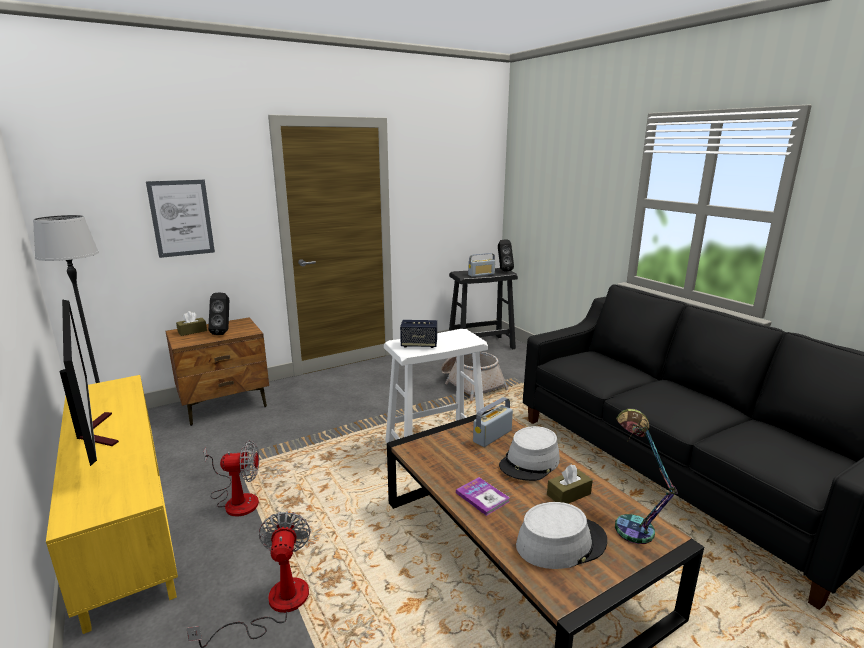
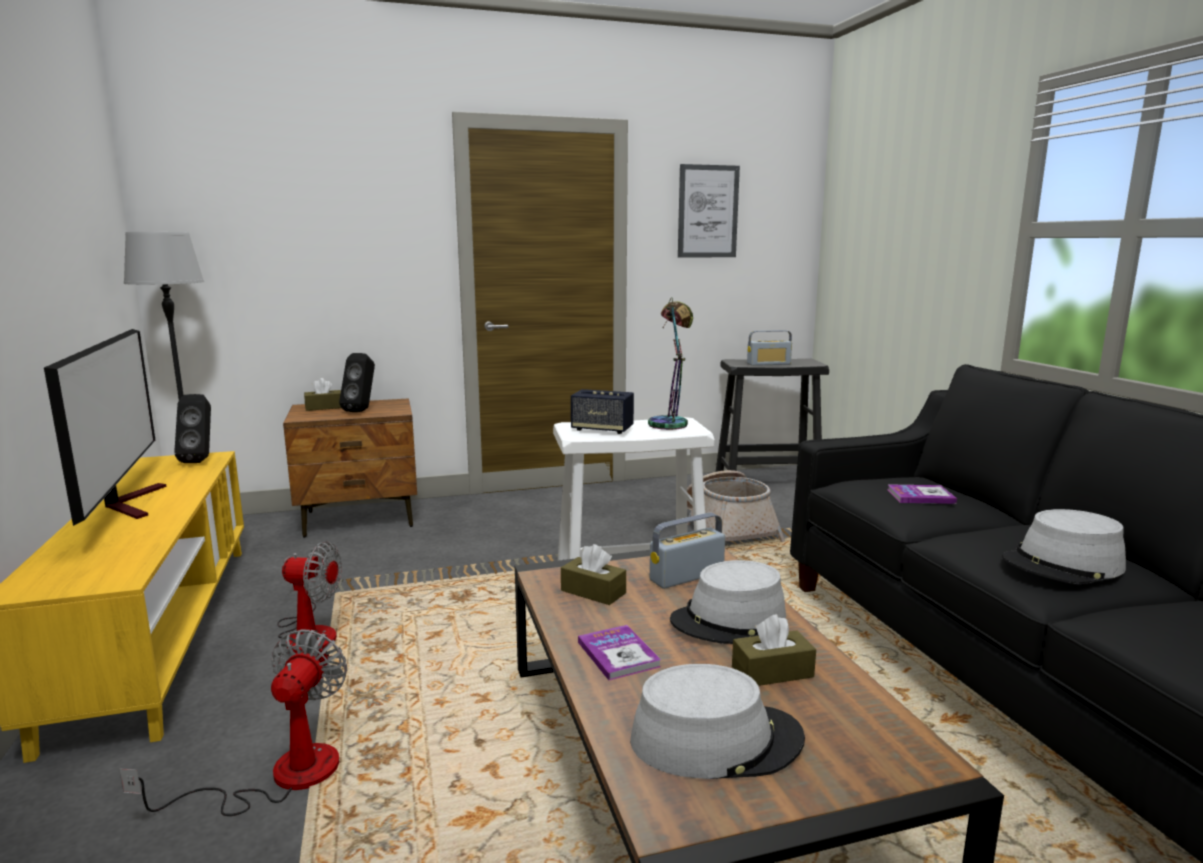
camera: 15 degrees right, 5 degrees down
picture [146,180,215,258] -> picture moved to [678,164,740,258]
black speaker [498,240,514,271] -> black speaker moved to [174,394,211,463]
table lamp [615,409,678,544] -> table lamp moved to [648,297,693,430]
none -> brown tissue box [561,544,626,605]
none -> book [887,484,957,504]
none -> grey hat [1002,509,1126,584]

